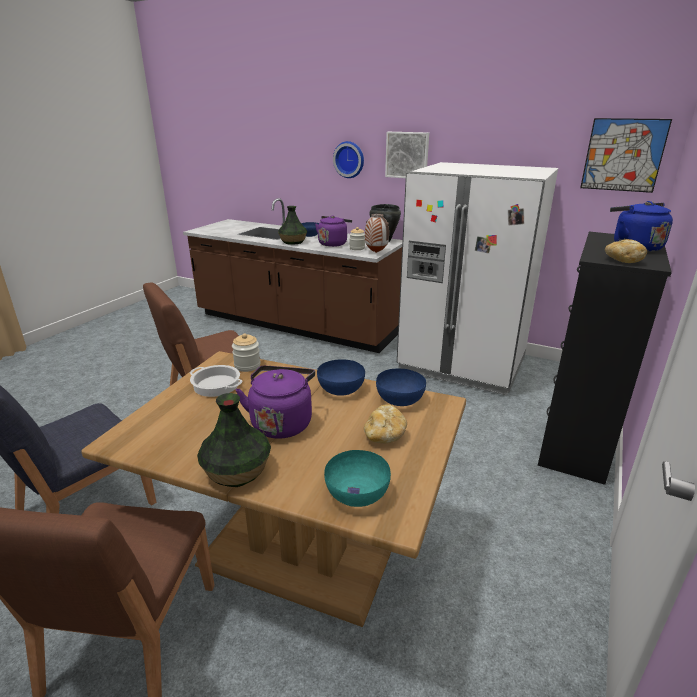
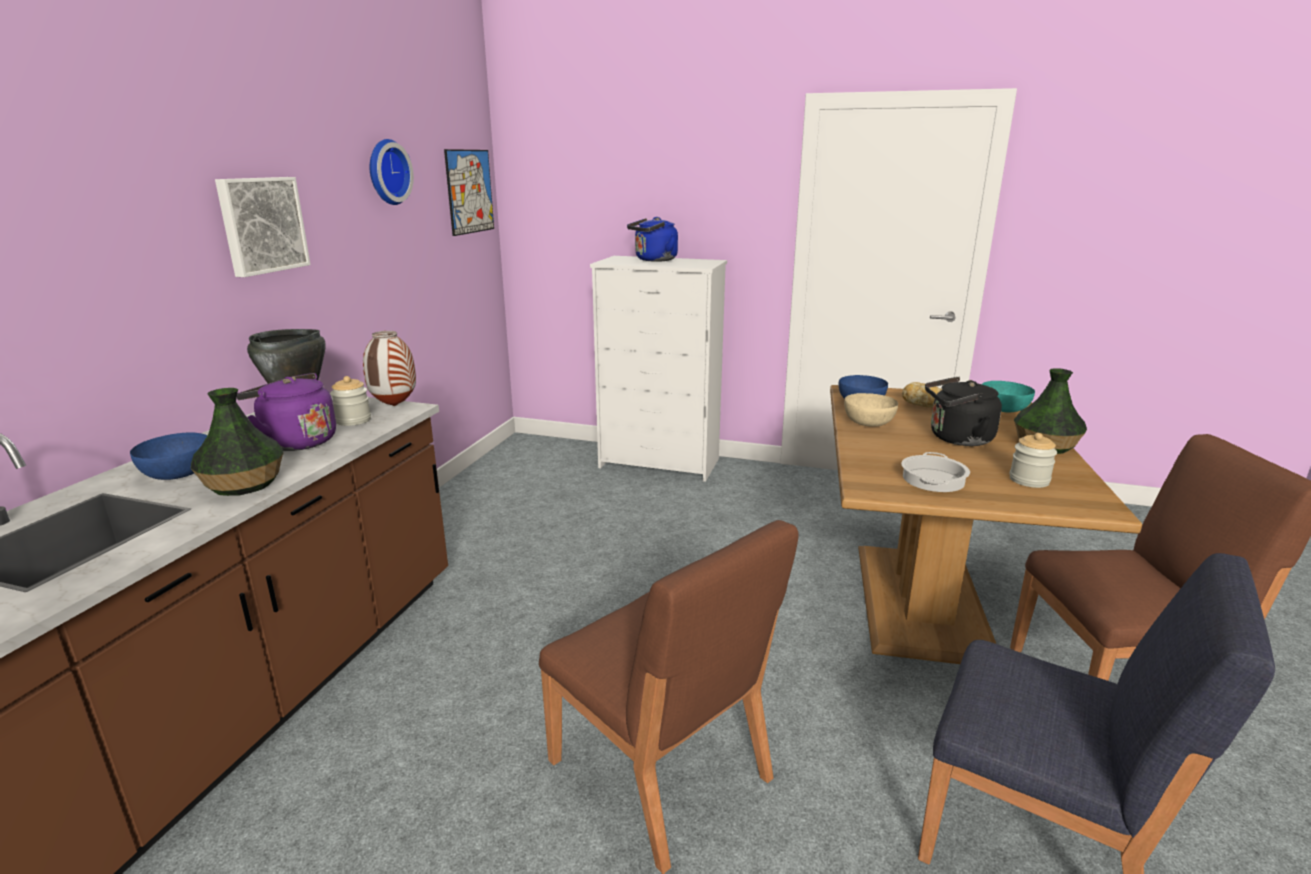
camera: 100 degrees left, 5 degrees down
jar [232,333,261,372] -> jar moved to [1009,433,1057,488]
purple kettle [236,366,315,439] -> black kettle [925,377,1002,446]
blue bowl [317,359,365,396] -> beige bowl [844,393,898,427]
wall clock [333,141,364,178] -> wall clock moved to [370,139,414,205]
white fridge [397,162,558,396] -> none
black dresser [538,232,672,485] -> white dresser [590,256,727,482]
bread [605,239,647,263] -> none

